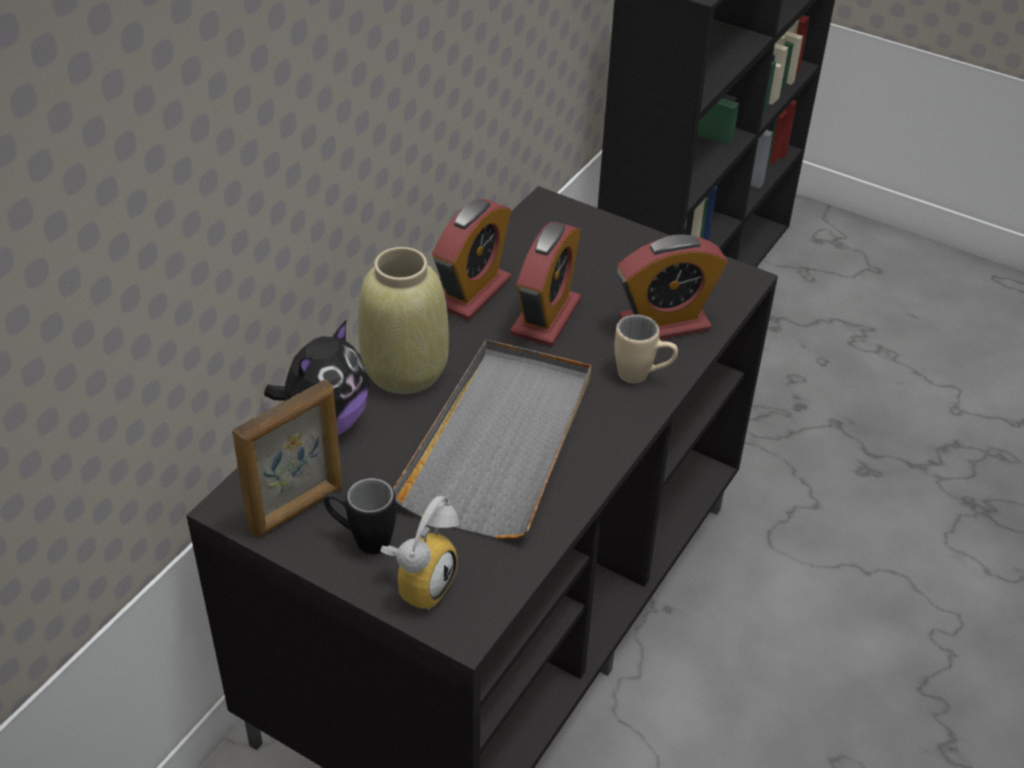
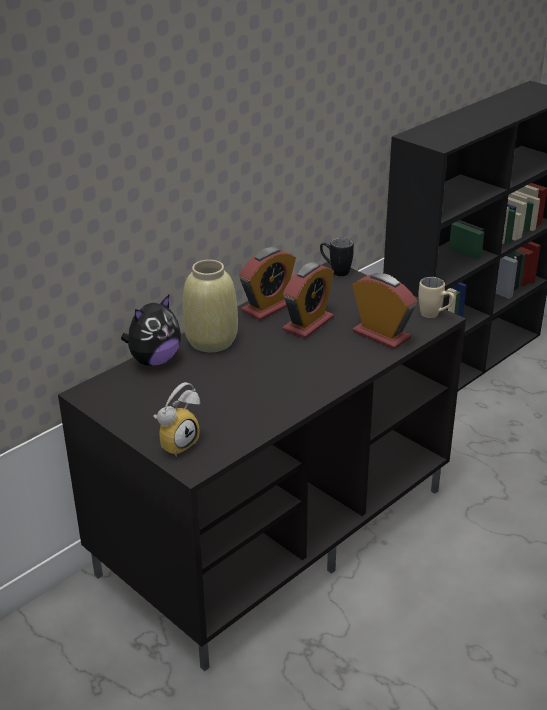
camera: 15 degrees right, 10 degrees down
picture frame [232,379,342,538] -> none
black mug [324,478,396,554] -> black mug moved to [320,238,354,276]
grey tray [393,340,591,539] -> none
beige mug [614,315,678,383] -> beige mug moved to [418,277,455,318]
alarm clock [617,234,728,340] -> alarm clock turned 135 degrees counterclockwise [352,273,417,349]

